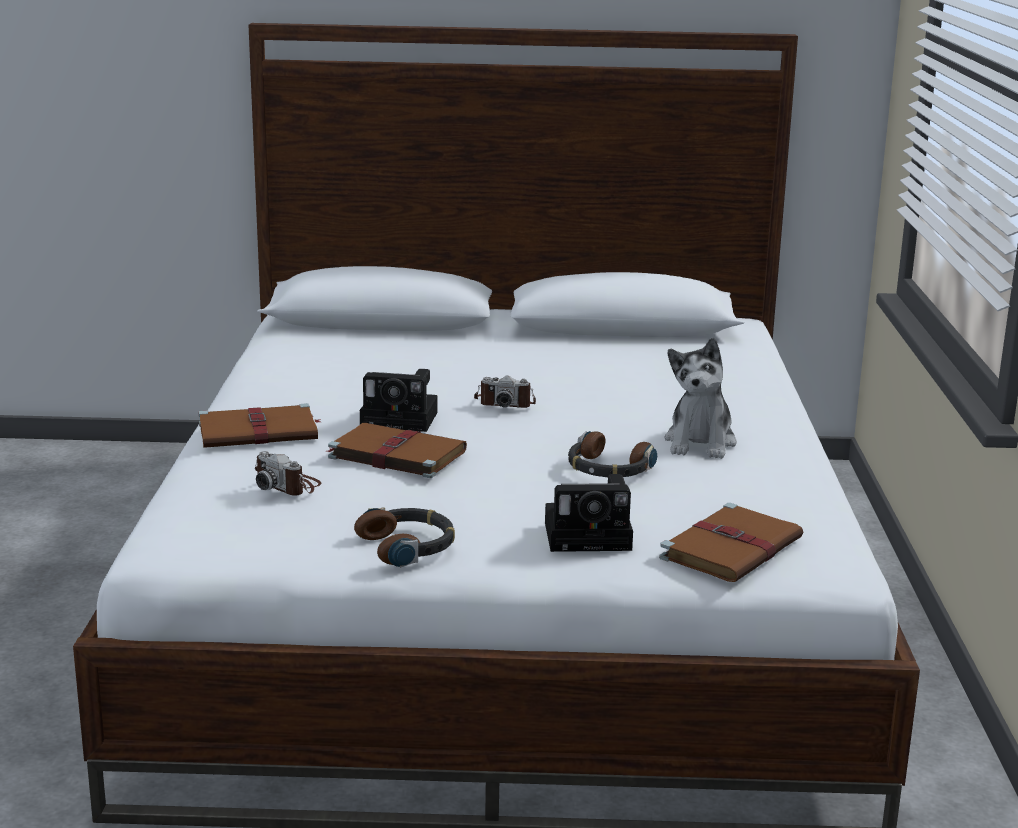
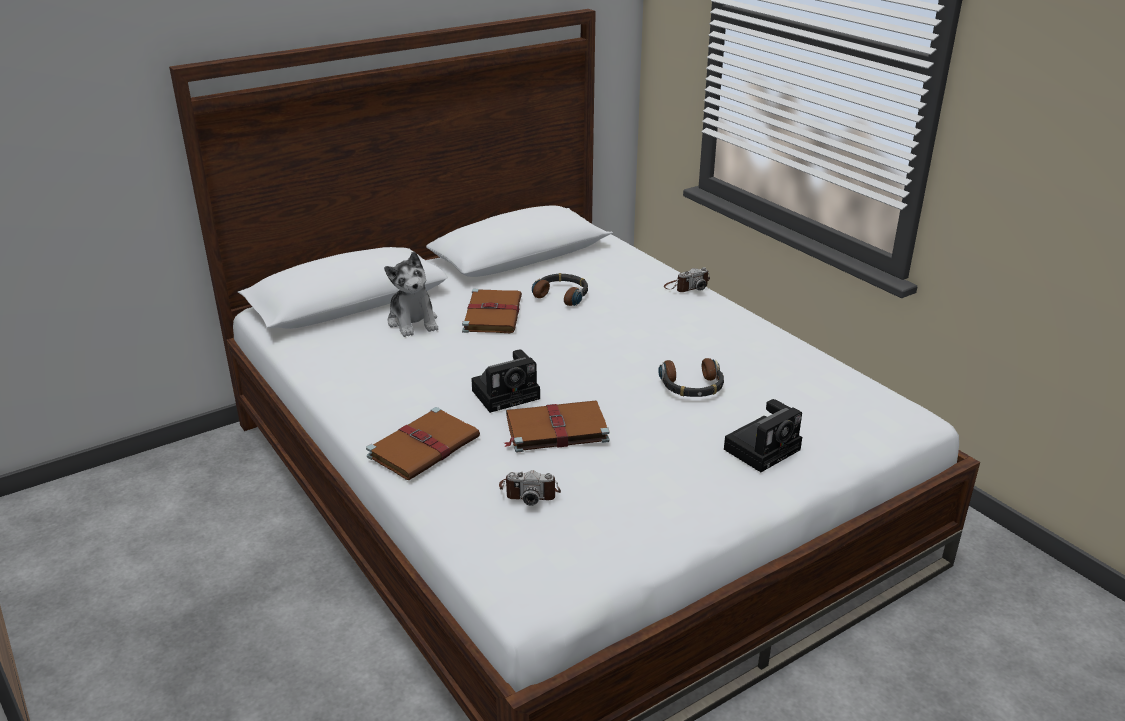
camera: 35 degrees left, 10 degrees up
headphones [354,507,455,568] -> headphones moved to [532,273,588,306]
camera [474,376,536,408] -> camera moved to [664,267,710,292]
brown book [659,503,803,582] -> brown book moved to [462,289,522,333]
plush toy [665,338,737,459] -> plush toy moved to [384,252,438,337]

